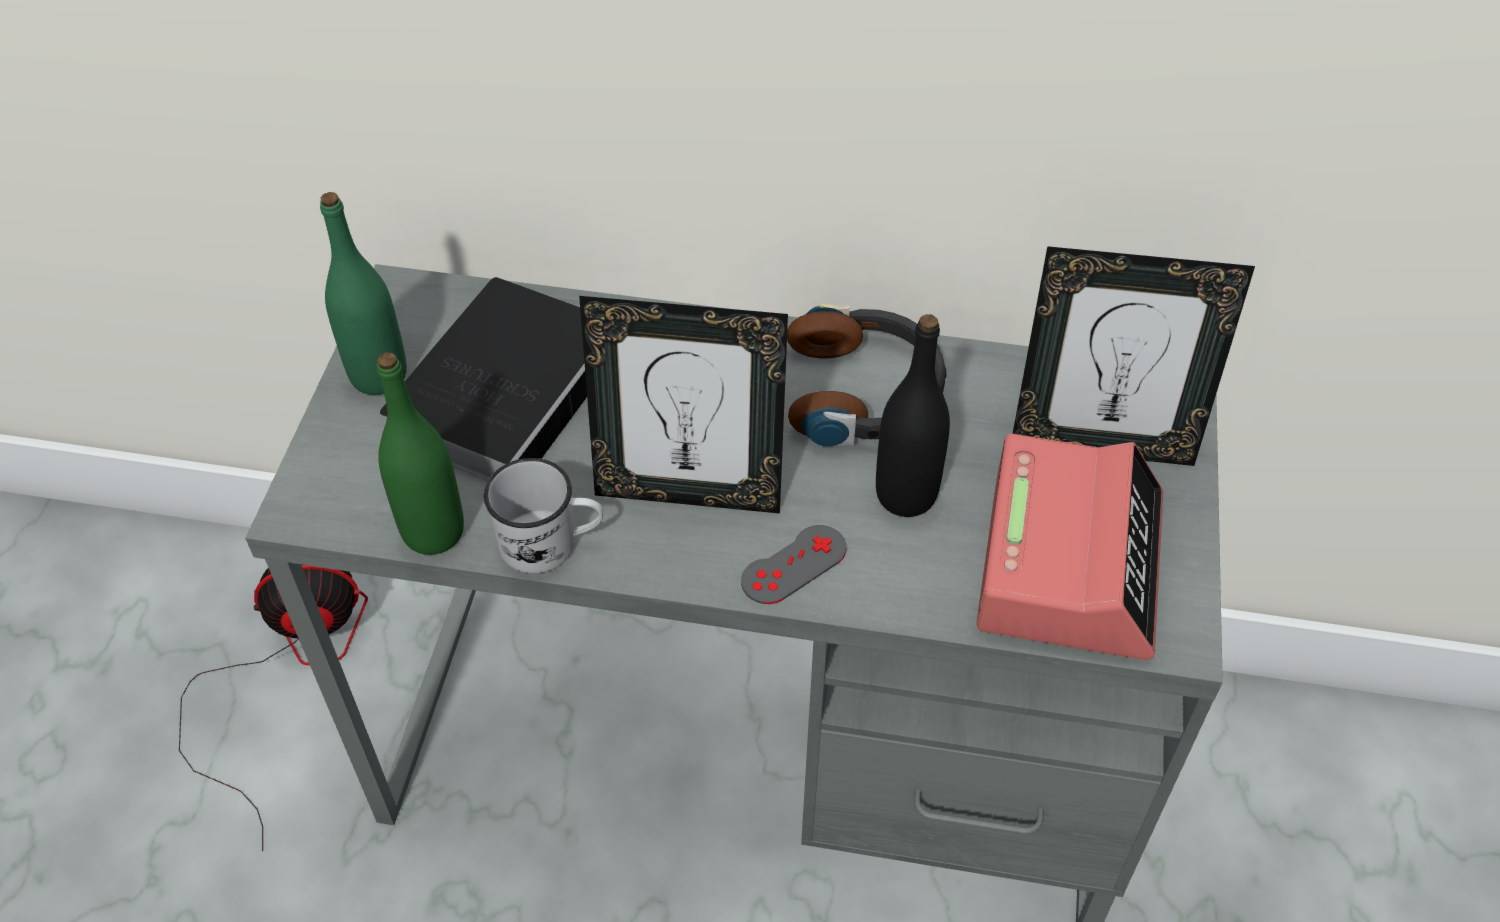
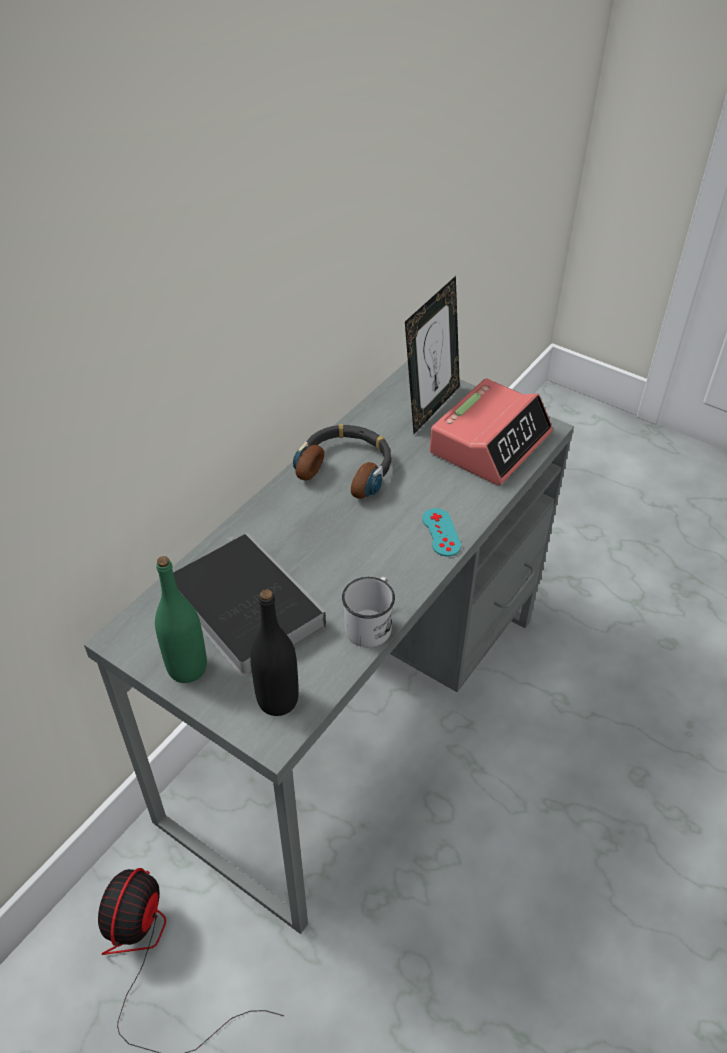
camera: 65 degrees left, 5 degrees down
green bottle [377,352,464,555] -> none
picture frame [579,296,788,514] -> none
grey game controller [741,525,847,604] -> turquoise game controller [422,508,461,556]
black bottle [876,314,950,517] -> black bottle moved to [250,589,299,716]
alarm clock [976,434,1163,660] -> alarm clock turned 90 degrees clockwise [429,379,553,486]

